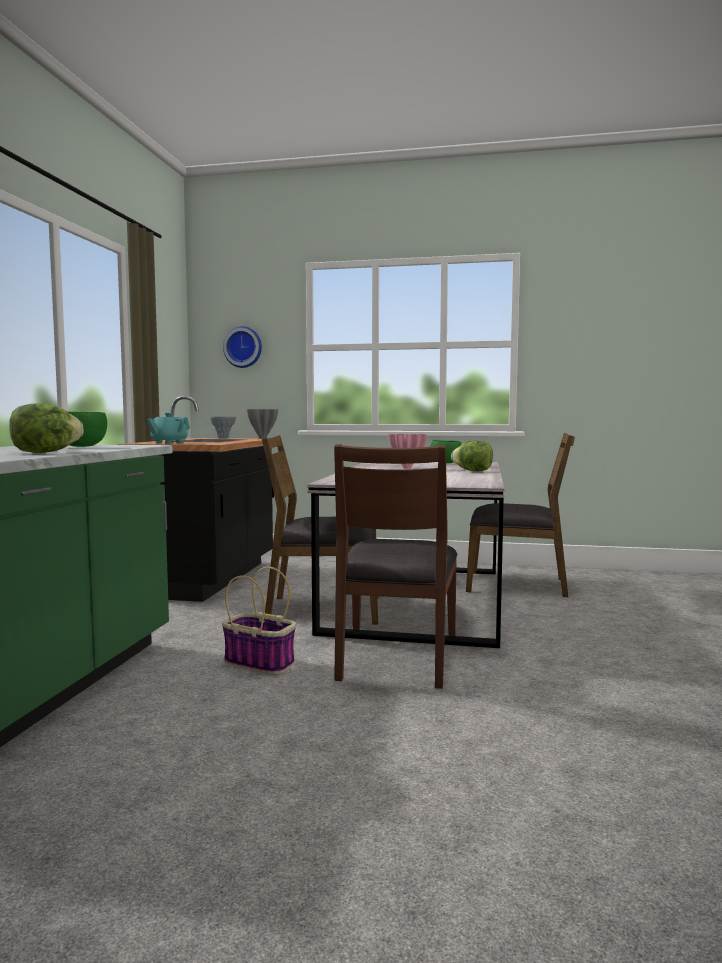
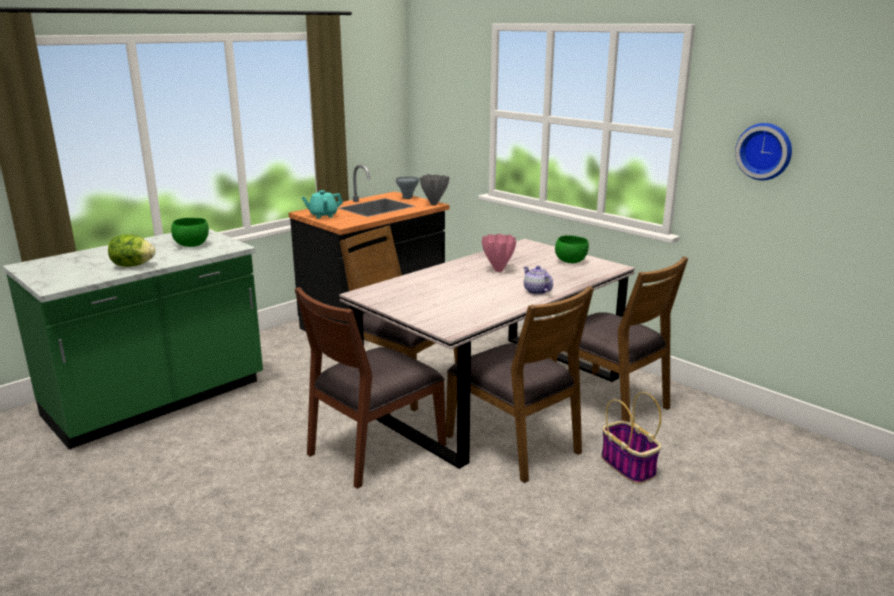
camera: 35 degrees right, 15 degrees up
basket [222,567,296,675] -> basket moved to [601,392,661,484]
wall clock [223,326,262,368] -> wall clock moved to [735,123,792,180]
lettuce [451,441,493,471] -> teapot [523,266,553,295]
none -> brown chair [446,286,594,483]

